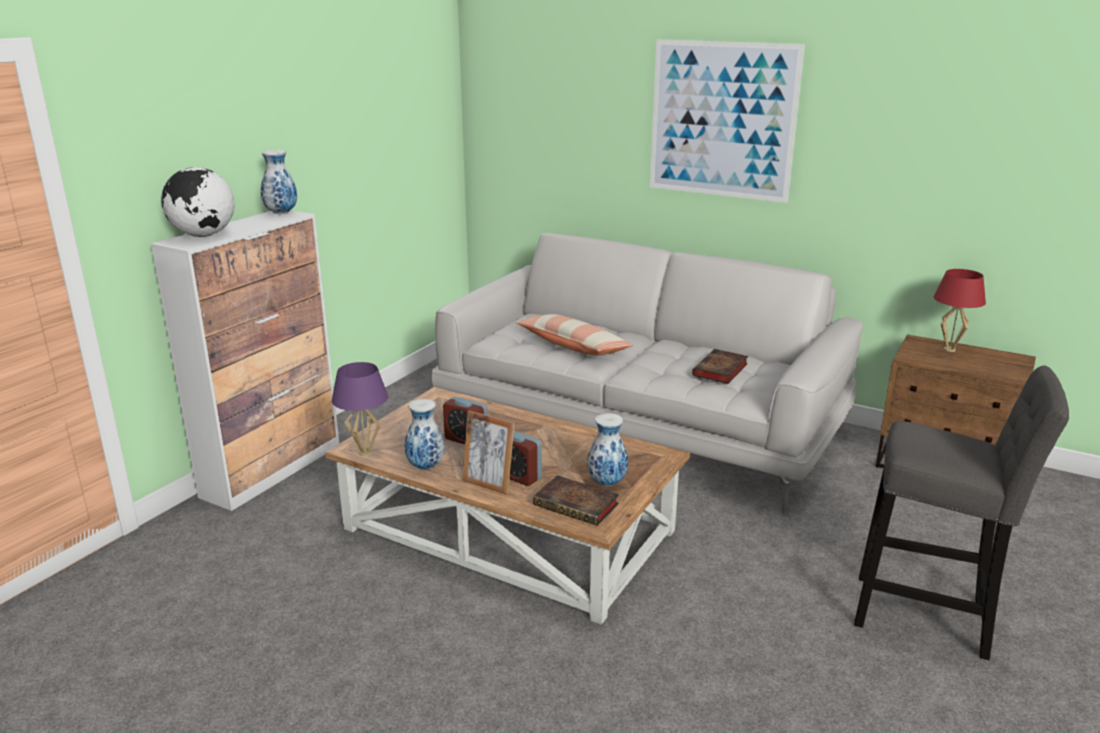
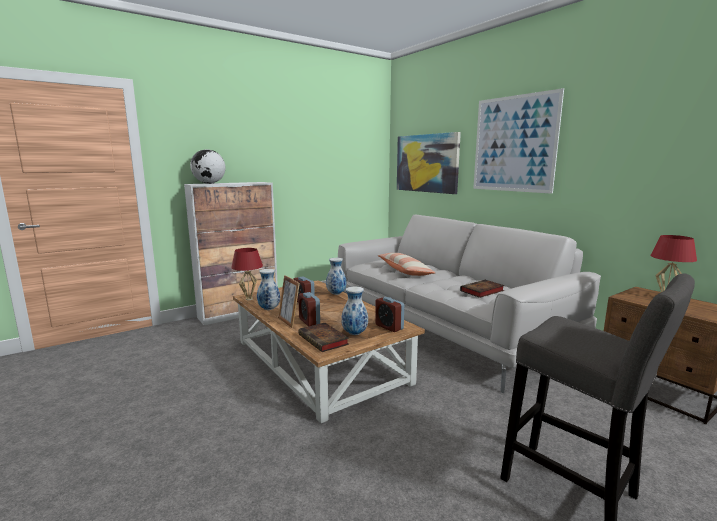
camera: 25 degrees right, 10 degrees down
vase [261,150,297,214] -> vase moved to [326,258,346,295]
purple table lamp [332,362,388,456] -> red table lamp [231,248,263,300]
none -> alarm clock [375,297,404,332]
none -> picture [397,132,461,194]

